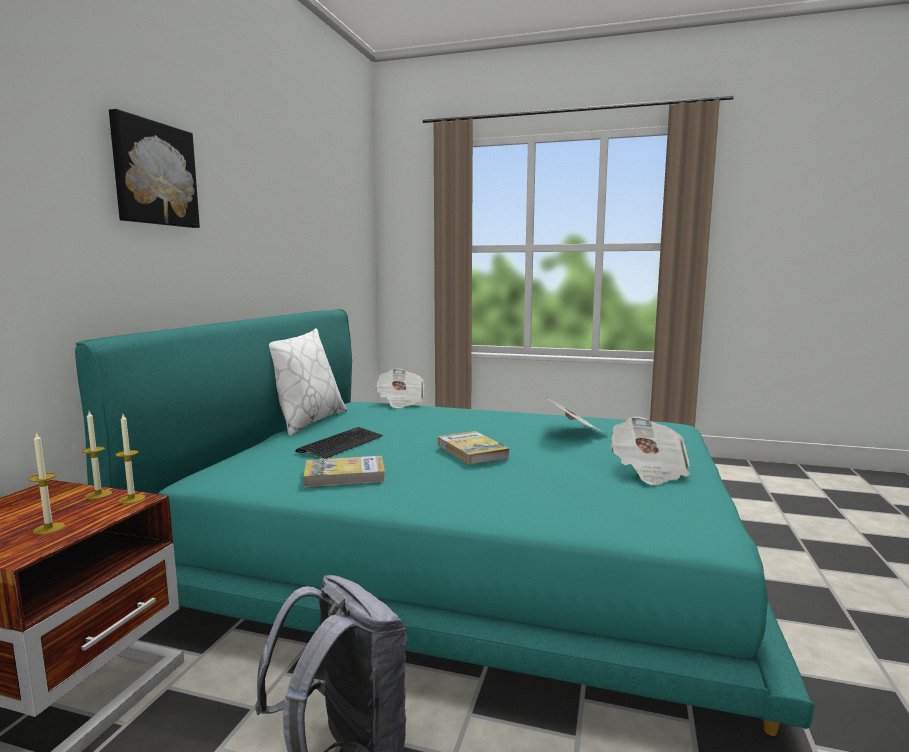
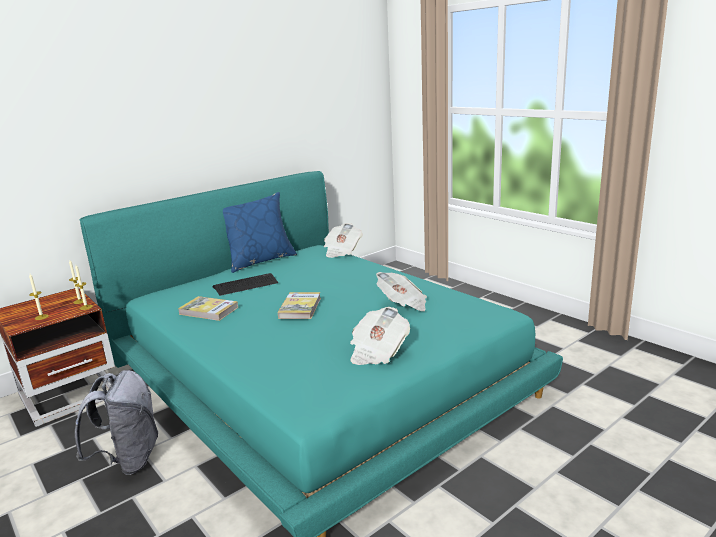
camera: 35 degrees right, 10 degrees up
picture [109,109,200,228] -> none
white pillow [269,328,347,436] -> blue pillow [223,192,297,273]

